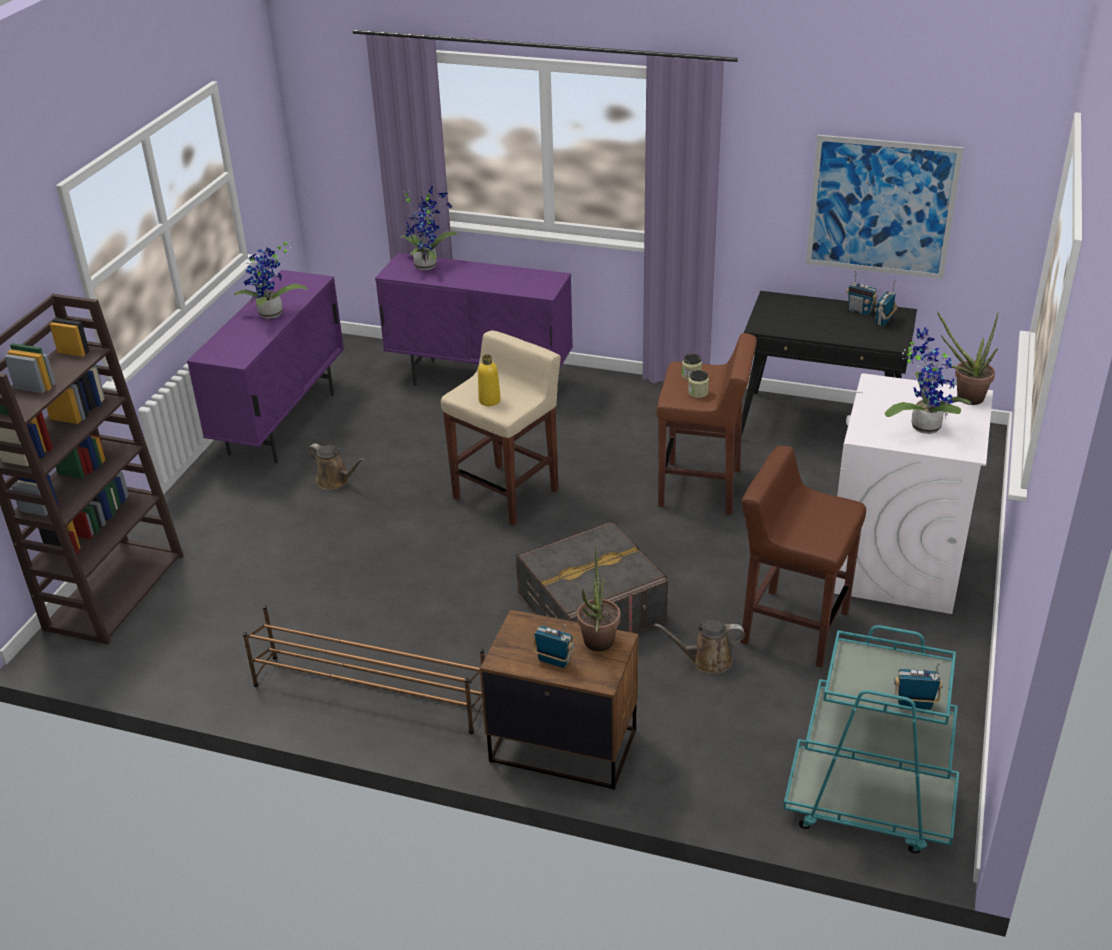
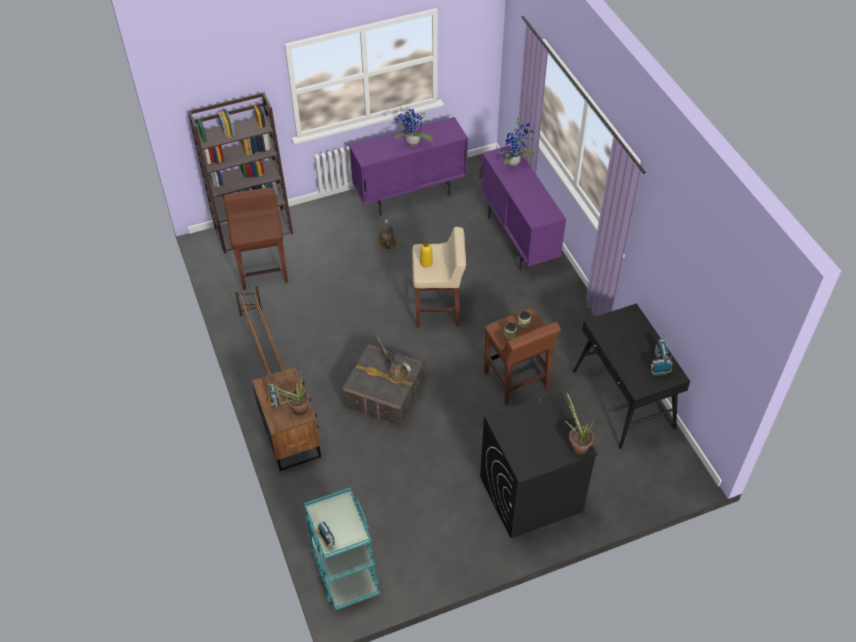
camera: 50 degrees right, 15 degrees up
brown watering can [654,620,745,674] -> brown watering can moved to [377,336,411,382]
brown stool [741,446,866,668] -> brown stool moved to [223,187,288,290]
picture [806,135,964,279] -> none
white washing machine [834,373,993,614] -> black washing machine [480,391,598,538]
potted plant [885,327,972,434] -> none

